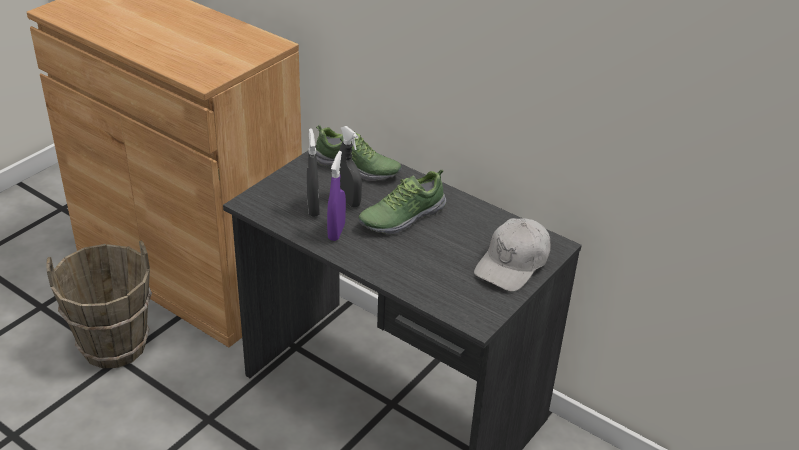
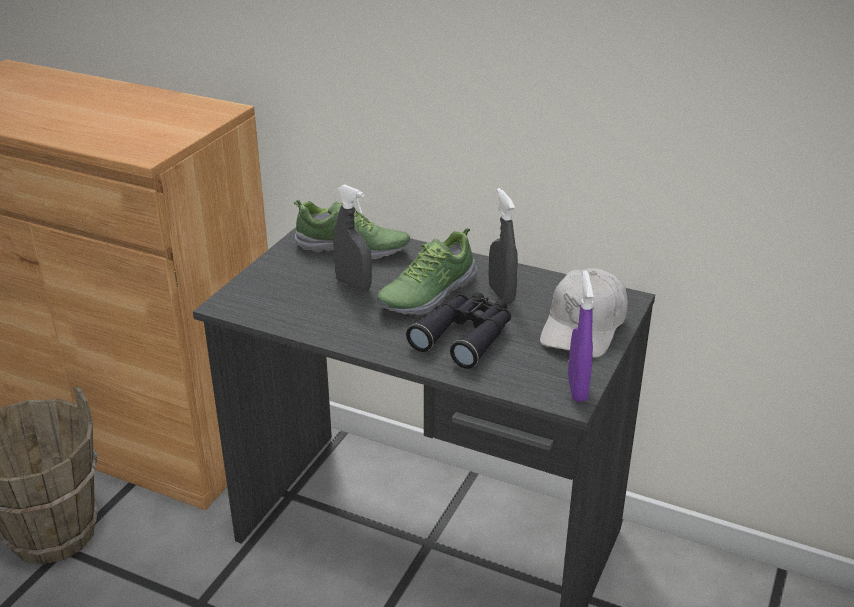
camera: 10 degrees left, 5 degrees down
grey spray bottle [307,128,320,217] -> grey spray bottle moved to [489,188,518,304]
purple spray bottle [327,151,346,241] -> purple spray bottle moved to [568,270,594,402]
none -> black binoculars [406,292,511,369]

